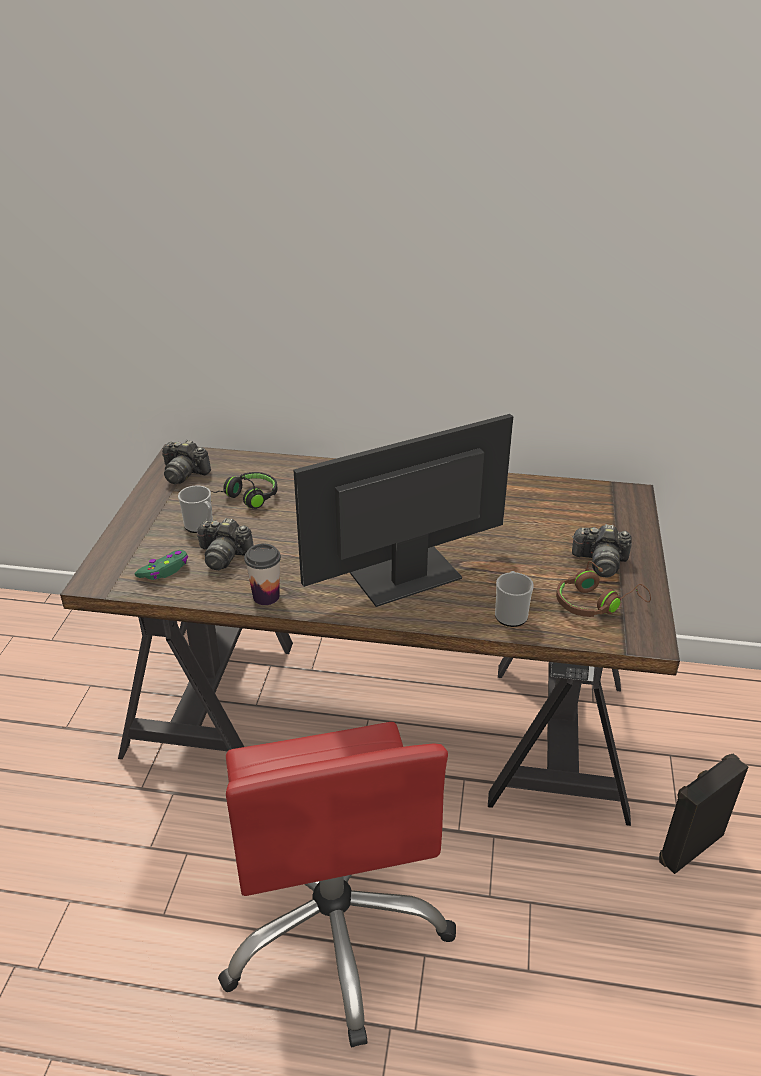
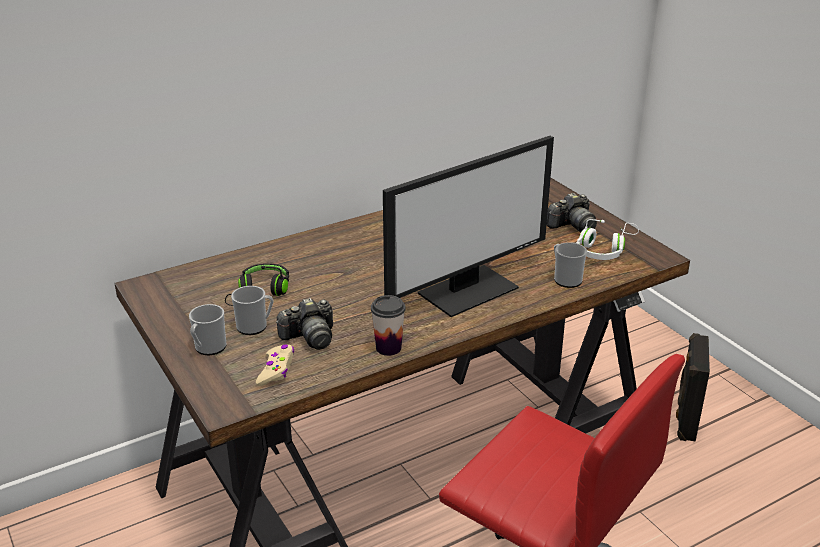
camera: 40 degrees left, 5 degrees down
green game controller [134,550,188,580] -> beige game controller [256,344,294,386]
camera [162,440,211,484] -> none
monitor [293,414,513,607] -> monitor turned 150 degrees counterclockwise [383,136,554,317]
brown headphones [556,561,651,617] -> white headphones [576,219,639,260]
none -> mug [189,304,226,355]

